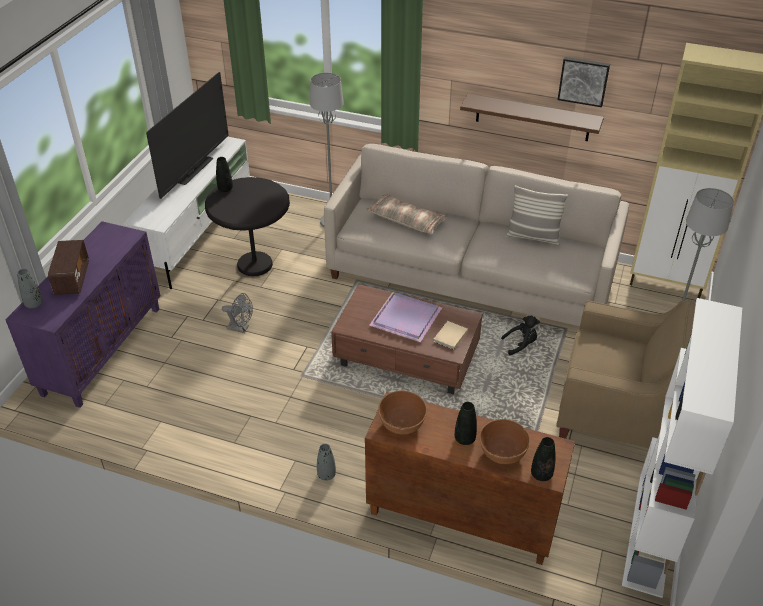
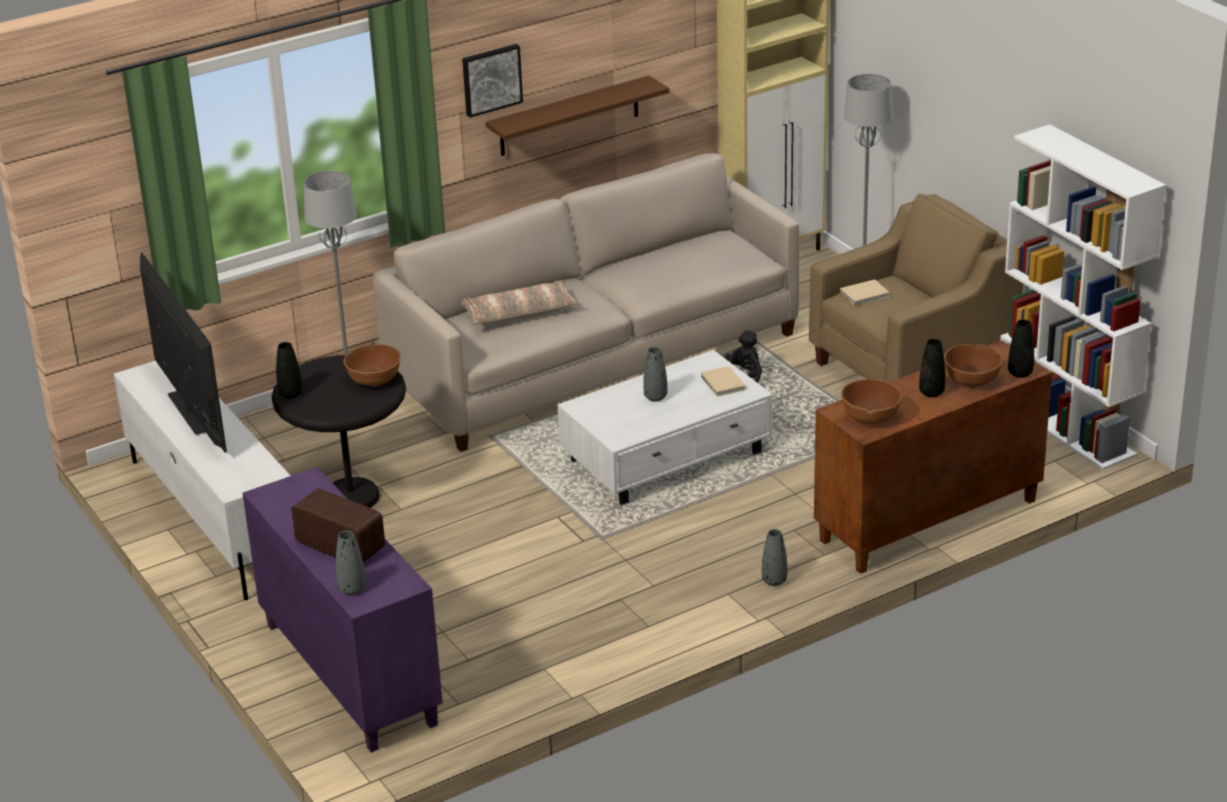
camera: 50 degrees left, 10 degrees down
grey fan [222,293,253,333] -> none
brown coffee table [331,284,483,394] -> white coffee table [558,350,773,505]
purple tray [369,292,442,342] -> grey vase [643,347,667,401]
pillow [505,185,568,245] -> none
picture [558,57,610,107] -> picture moved to [462,44,523,118]
none -> brown bowl [344,344,401,387]
none -> beige book [840,279,890,306]

